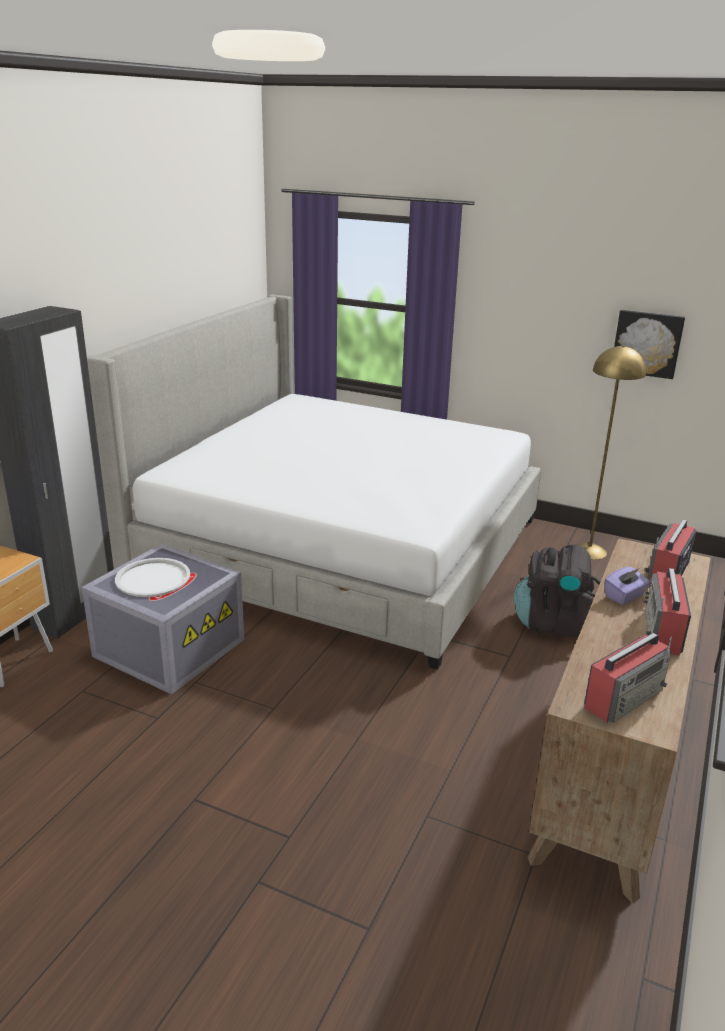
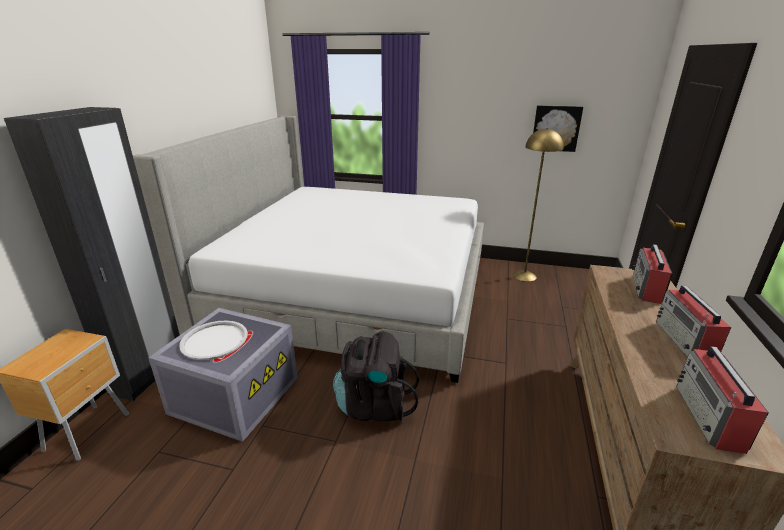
camera: 10 degrees left, 0 degrees up
black backpack [514,544,600,637] -> black backpack moved to [333,332,419,421]
radio [584,633,672,723] -> radio turned 150 degrees clockwise [676,346,769,454]
purple tissue box [605,567,650,605] -> none

